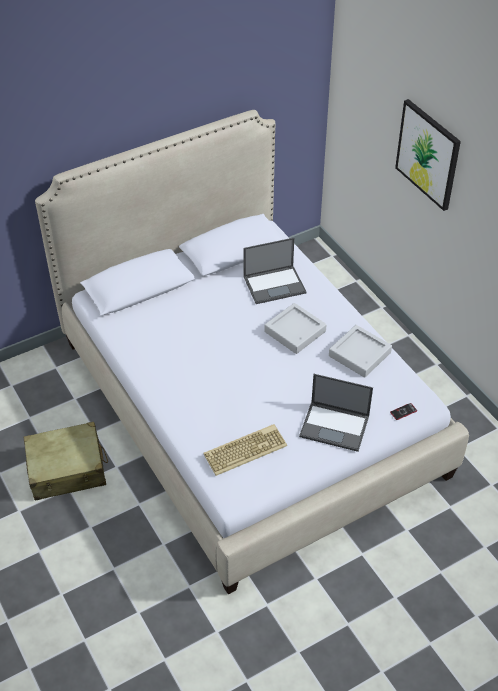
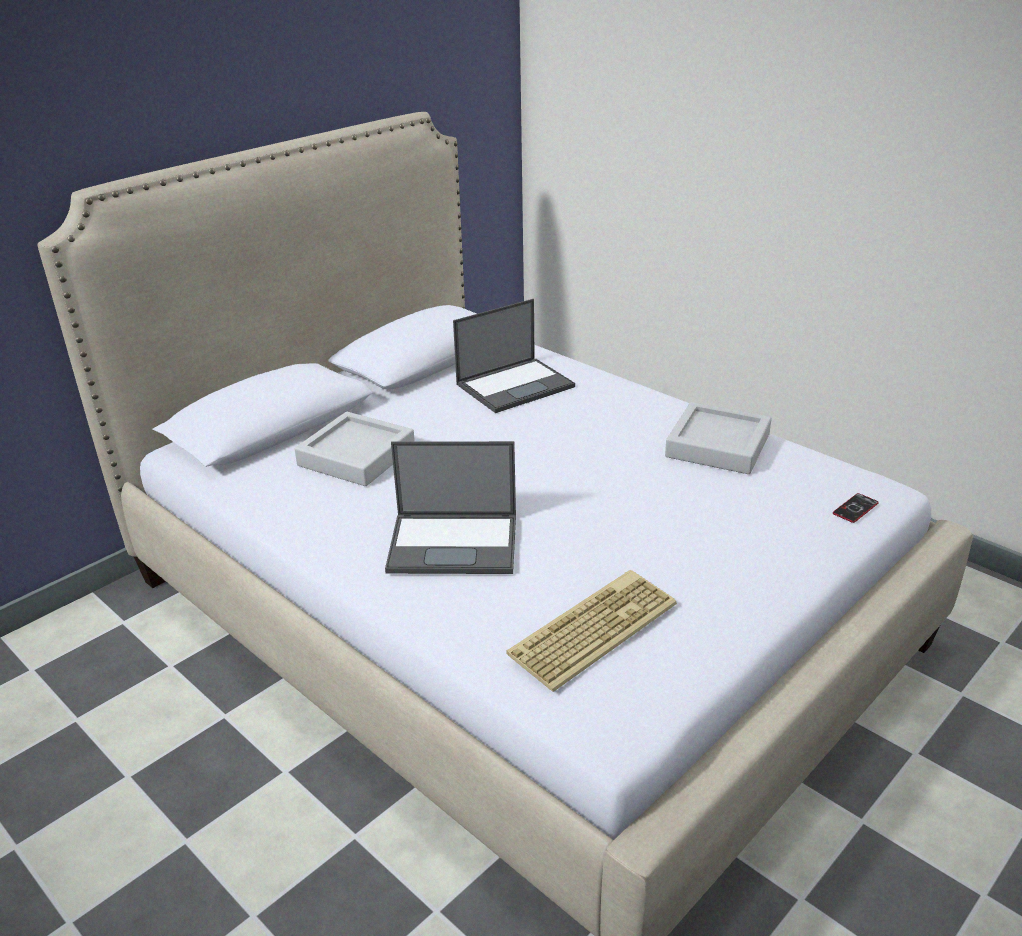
camera: 15 degrees left, 15 degrees down
beige suitcase [24,422,108,501] -> none
grey tray [264,303,326,354] -> grey tray moved to [295,412,415,486]
laptop [299,374,373,452] -> laptop moved to [385,441,516,574]
picture [395,99,461,211] -> none

